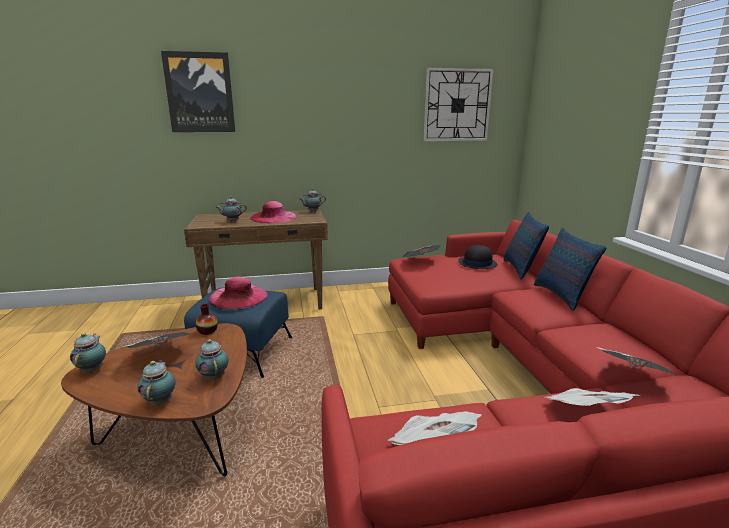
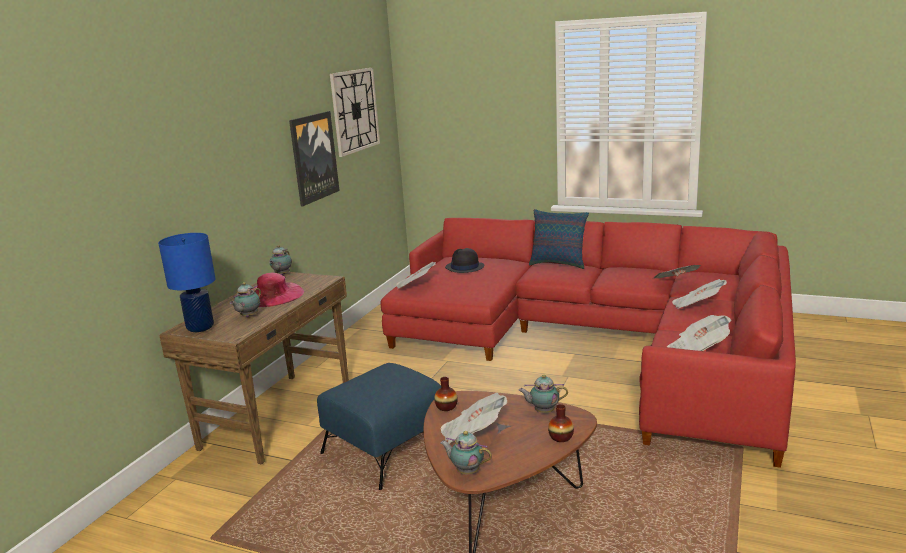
camera: 55 degrees left, 0 degrees up
teapot [138,360,176,405] -> vase [548,404,574,442]
picture [161,51,235,132] -> picture moved to [289,111,340,206]
pink hat [209,277,268,310] -> none
blue pillow [504,212,549,279] -> none
none -> blue table lamp [158,233,216,332]

